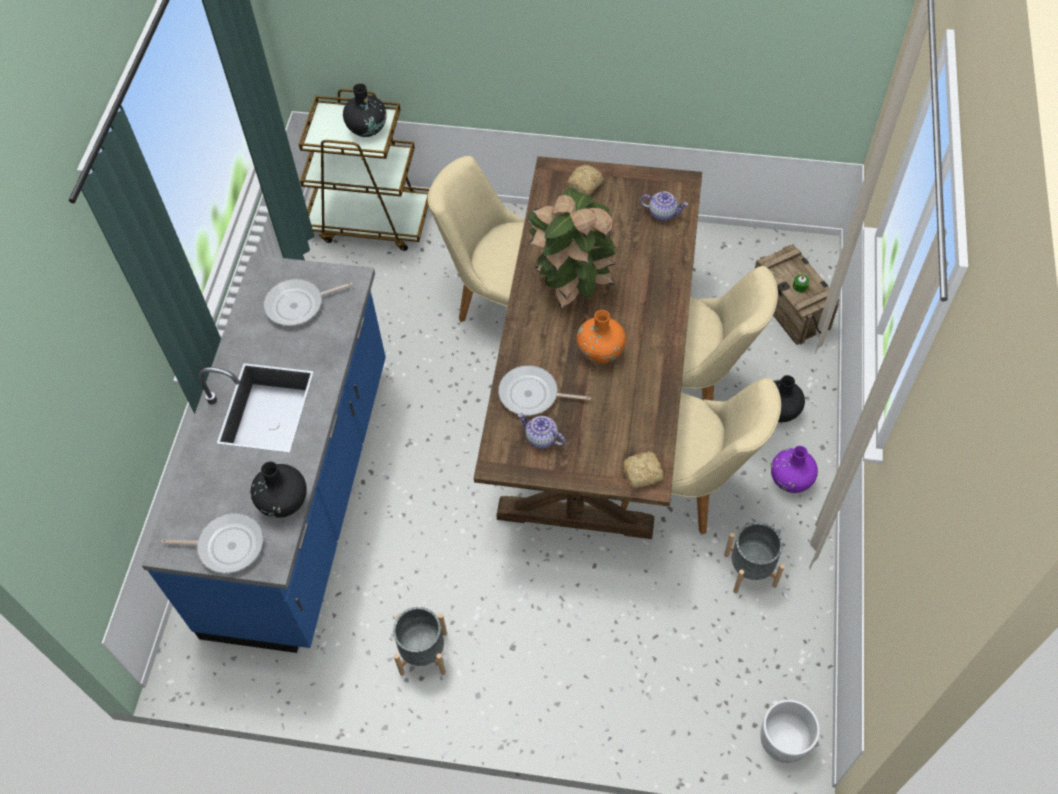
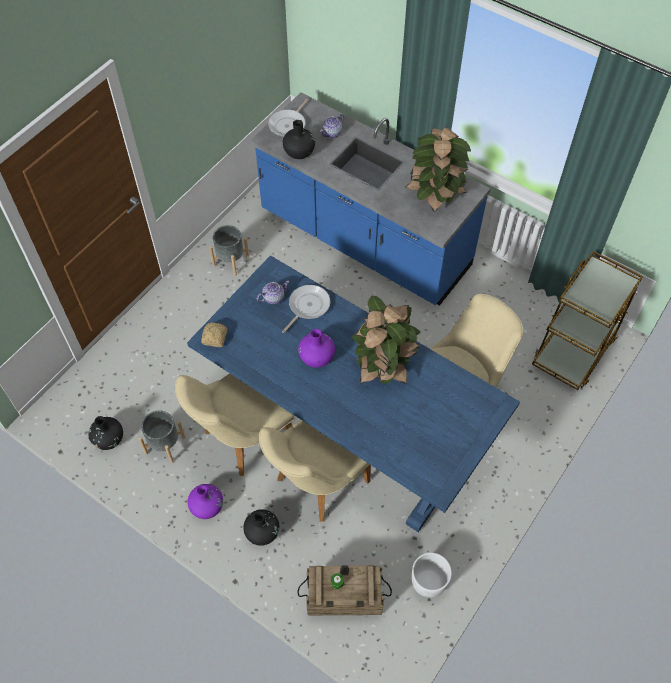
camera: 115 degrees right, 0 degrees up
frying pan [264,279,352,326] -> potted plant [405,127,471,212]
black vase [343,84,387,137] -> black vase moved to [88,416,123,450]
brown dining table [474,156,702,539] -> blue dining table [187,255,520,532]
bread [567,165,604,195] -> none
orange vase [576,310,626,364] -> purple vase [298,329,335,368]
teapot [640,192,688,221] -> teapot moved to [320,114,344,138]
white planter [760,700,820,763] -> white planter moved to [412,553,452,598]

